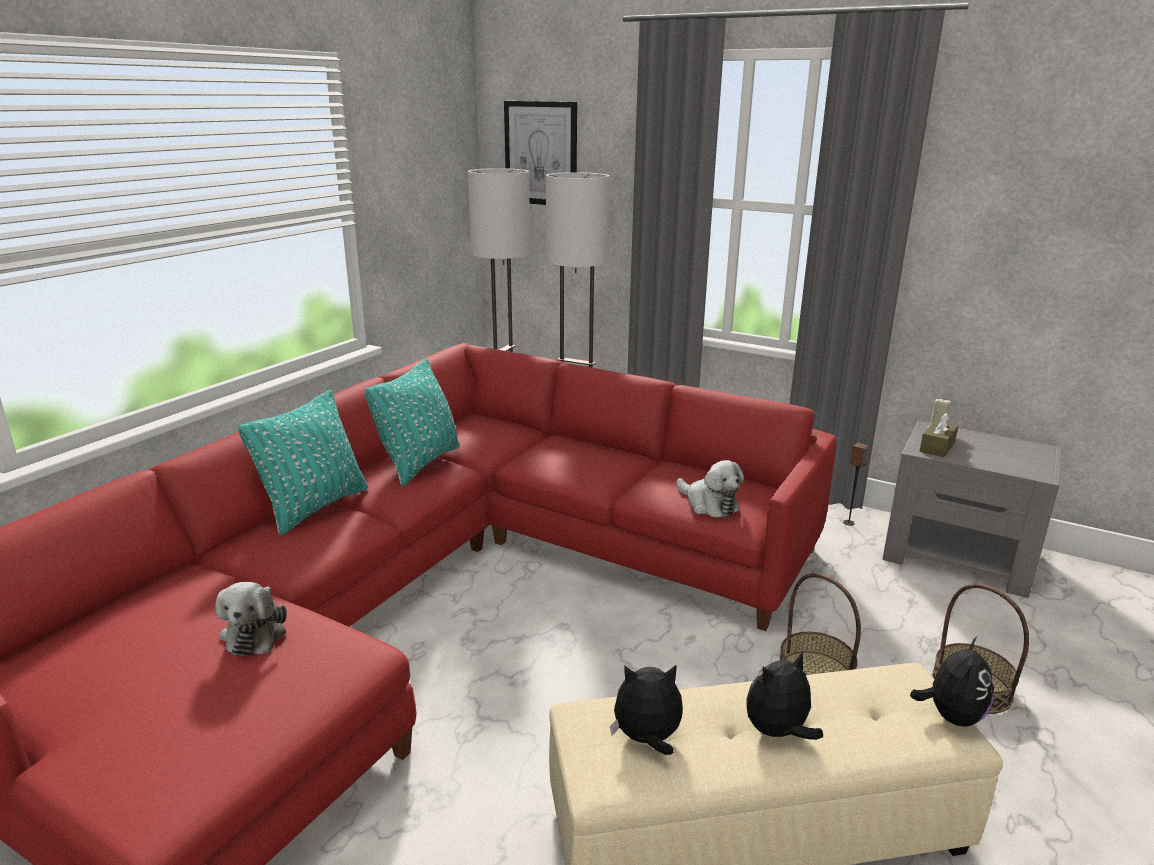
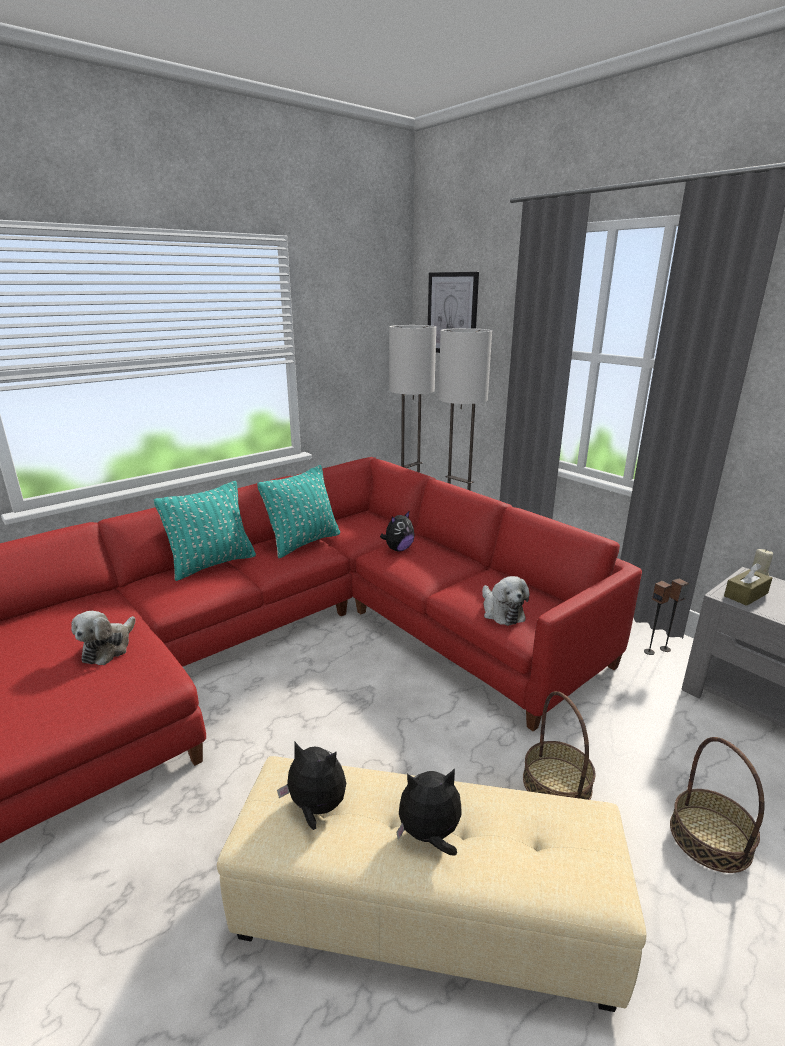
camera: 20 degrees right, 0 degrees up
plush toy [910,637,994,727] -> plush toy moved to [380,510,415,551]
none -> speaker [644,581,672,655]

